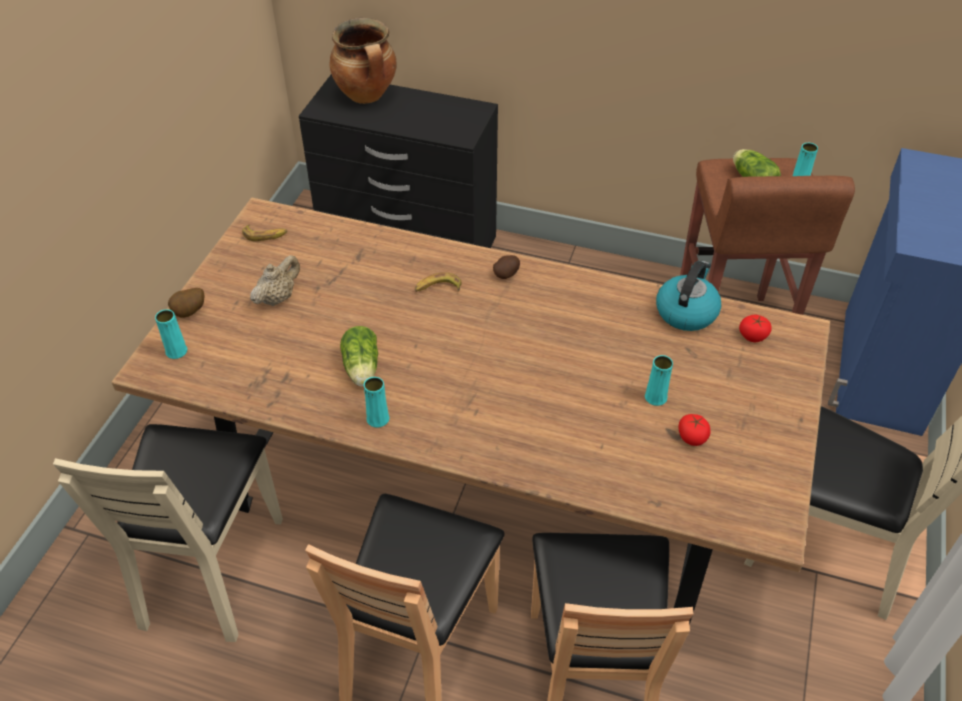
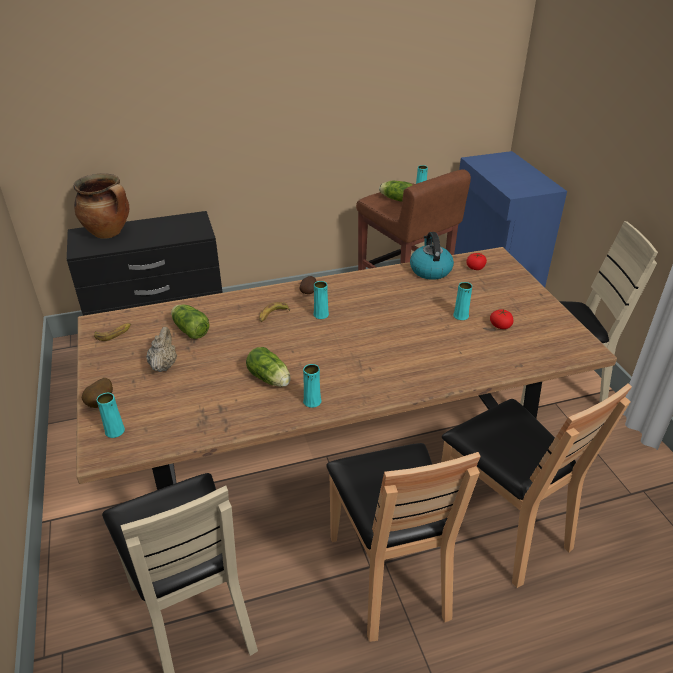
camera: 35 degrees left, 10 degrees down
none -> lettuce [171,304,210,339]
none -> turquoise vase [313,281,329,319]

